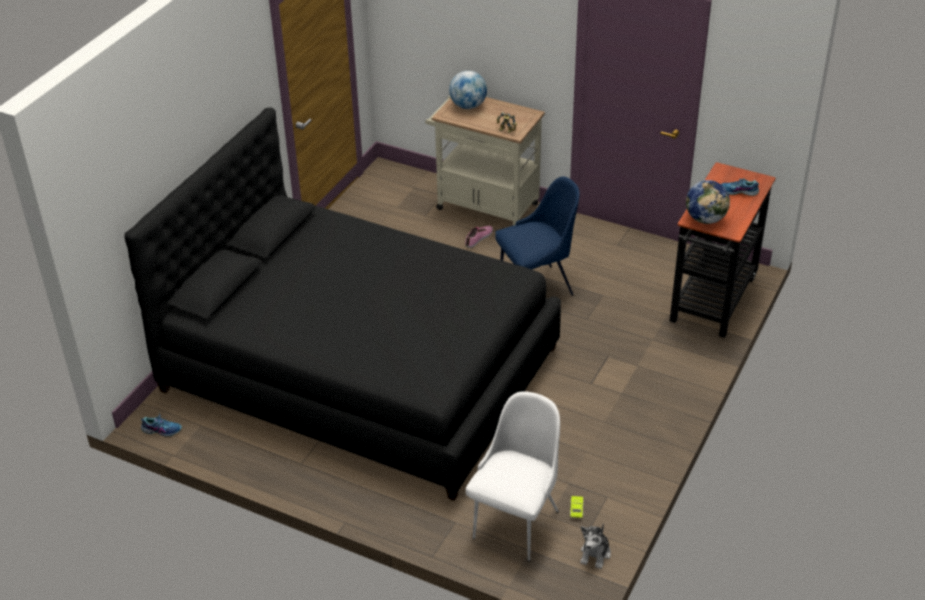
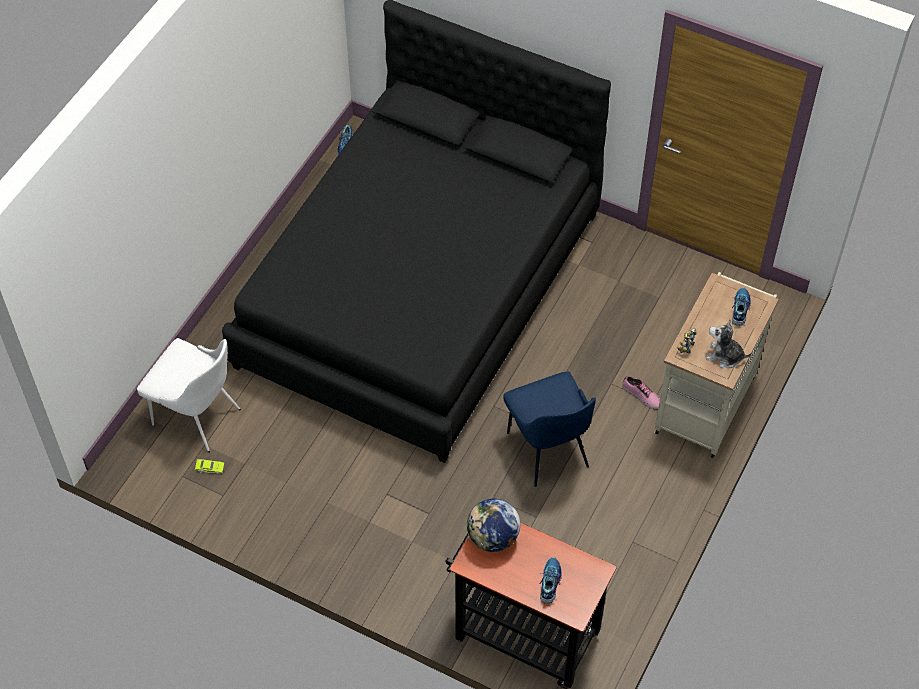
camera: 90 degrees right, 15 degrees up
globe [449,71,487,109] -> shoe [732,288,751,326]
plush toy [580,524,611,569] -> plush toy moved to [706,319,752,368]

